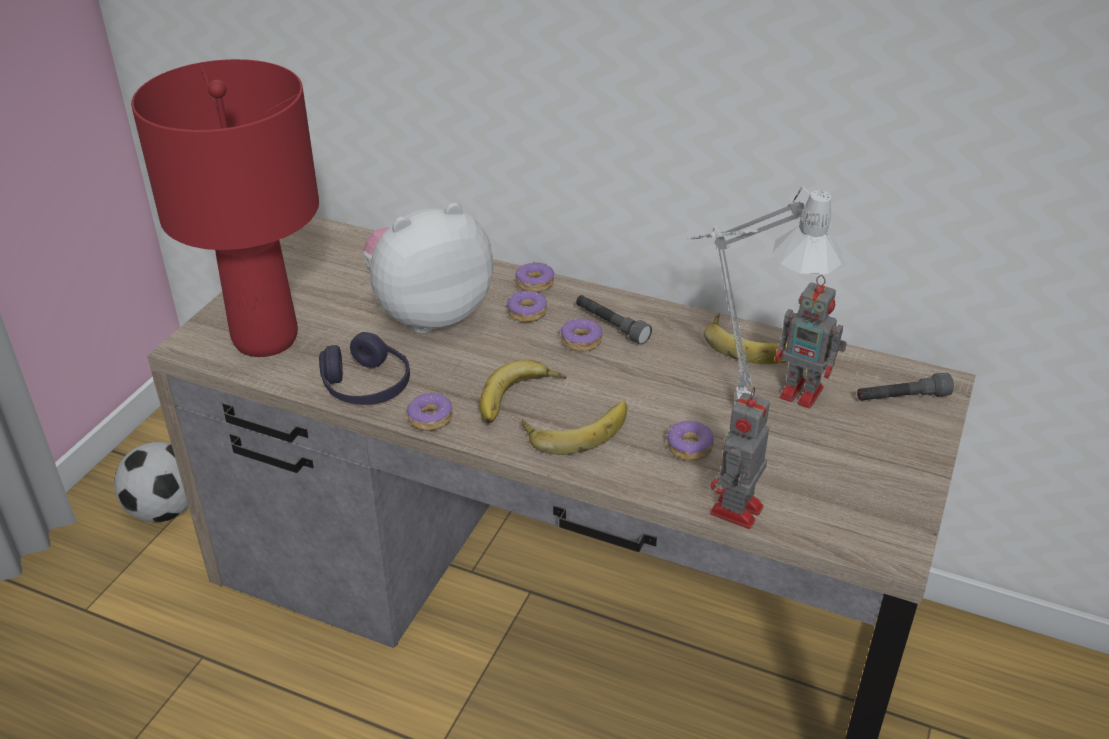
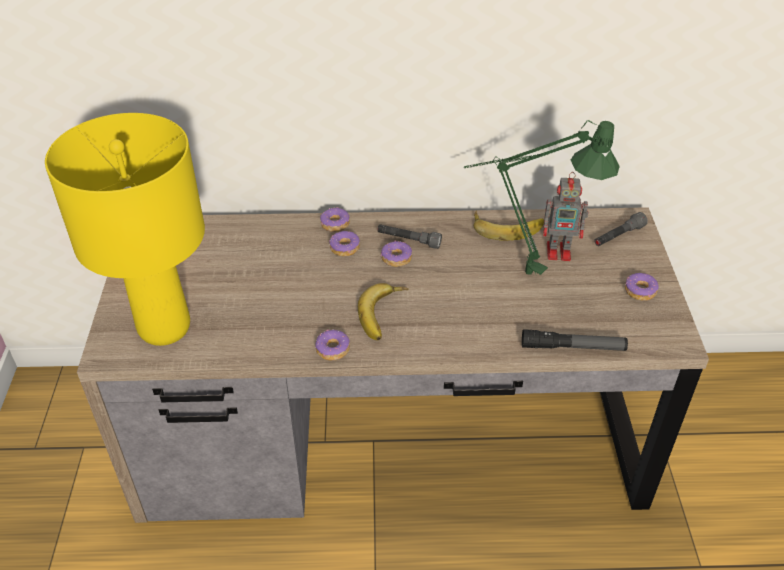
camera: 25 degrees left, 5 degrees up
football [114,442,189,522] -> none
red table lamp [131,59,319,357] -> yellow table lamp [45,113,205,346]
purple headphones [319,332,410,405] -> none
plush toy [363,203,493,333] -> none
banana [522,401,627,455] -> none
donut [667,421,714,461] -> donut moved to [625,273,659,301]
grey table lamp [687,186,842,405] -> green table lamp [464,120,620,275]
toy robot [710,387,770,529] -> flashlight [522,329,628,351]

